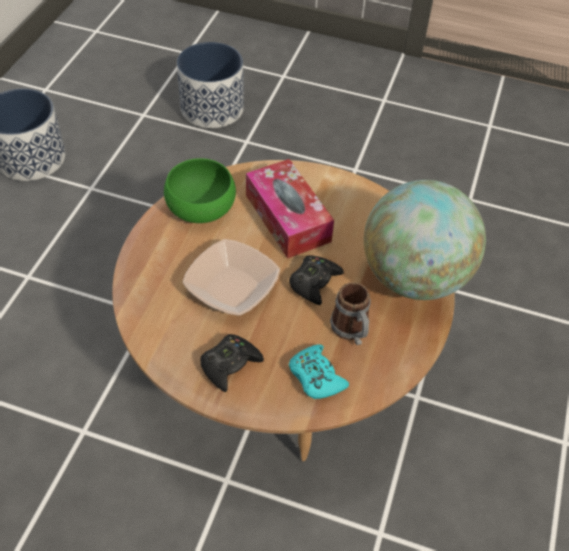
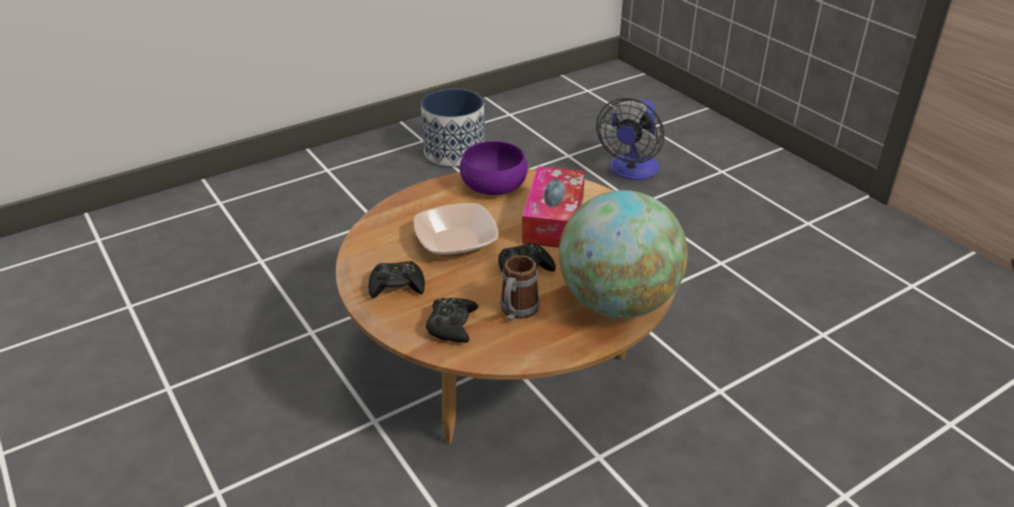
camera: 40 degrees right, 15 degrees down
green bowl [164,158,236,223] -> purple bowl [460,141,528,195]
planter [177,42,244,128] -> fan [596,98,664,180]
turquoise game controller [289,344,349,399] -> black game controller [426,298,478,343]

